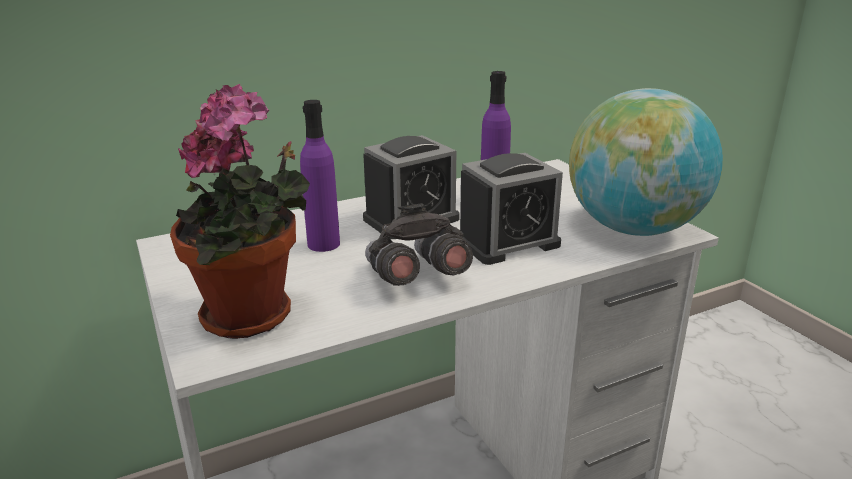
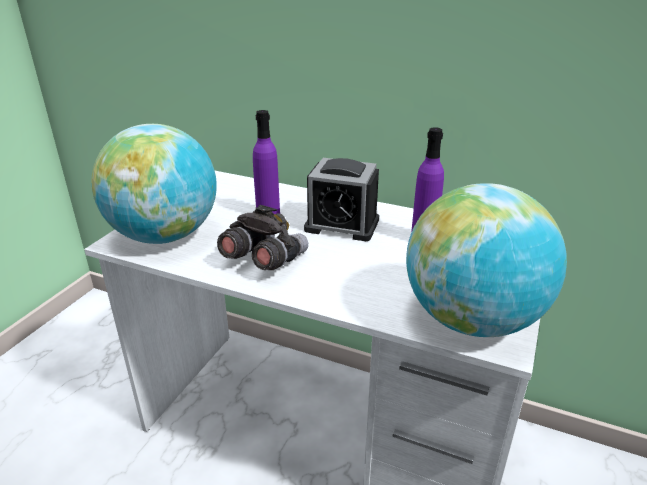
camera: 50 degrees right, 5 degrees up
potted plant [170,84,310,339] -> globe [91,124,217,244]
alarm clock [460,153,563,265] -> none

